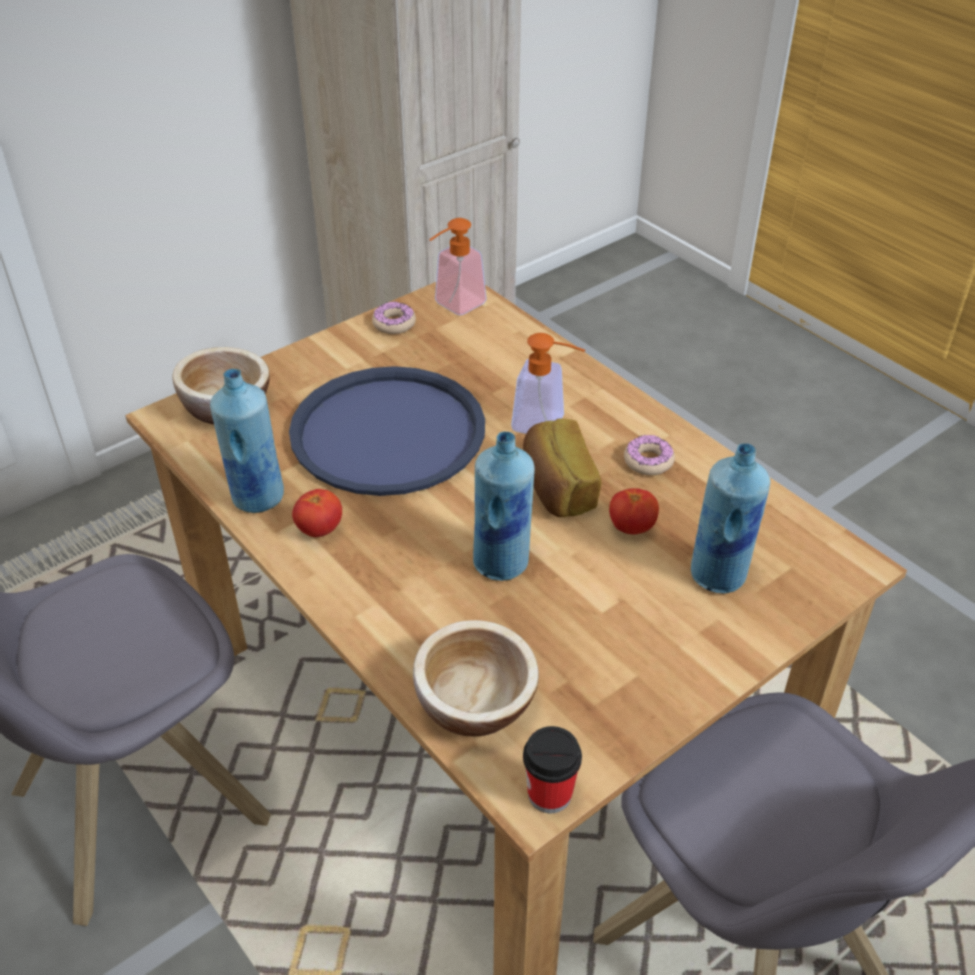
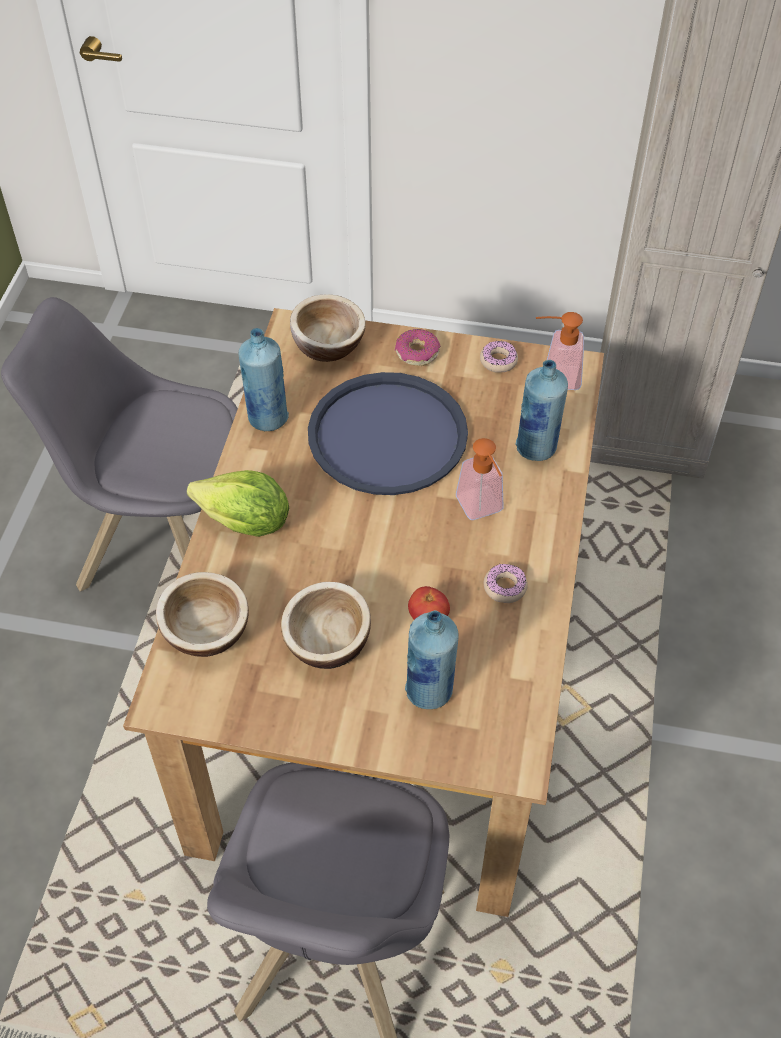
camera: 50 degrees right, 10 degrees up
tomato [292,489,342,537] -> none
blue bottle [473,431,535,581] -> blue bottle moved to [515,359,568,461]
bread [523,418,602,517] -> none
cup [523,726,582,814] -> none
none -> lettuce [187,470,289,537]
none -> bowl [281,582,371,669]
none -> donut [395,329,440,366]

